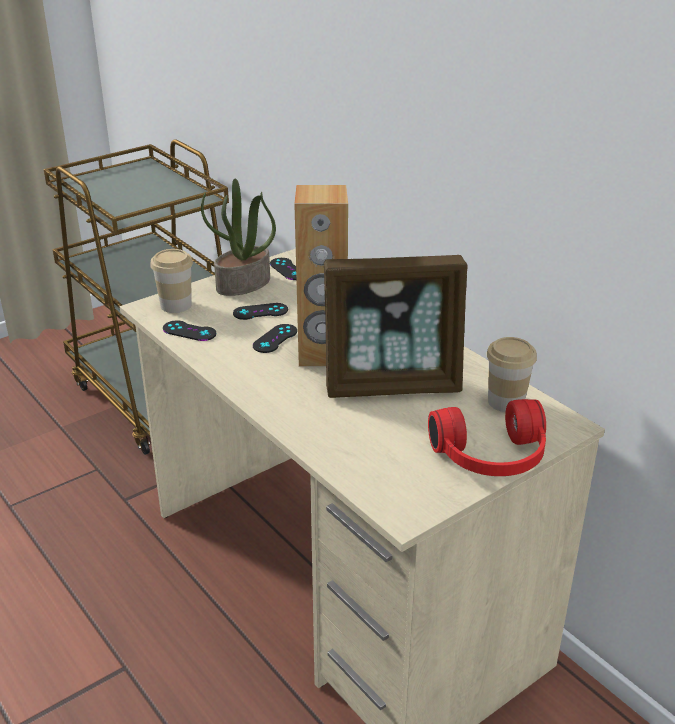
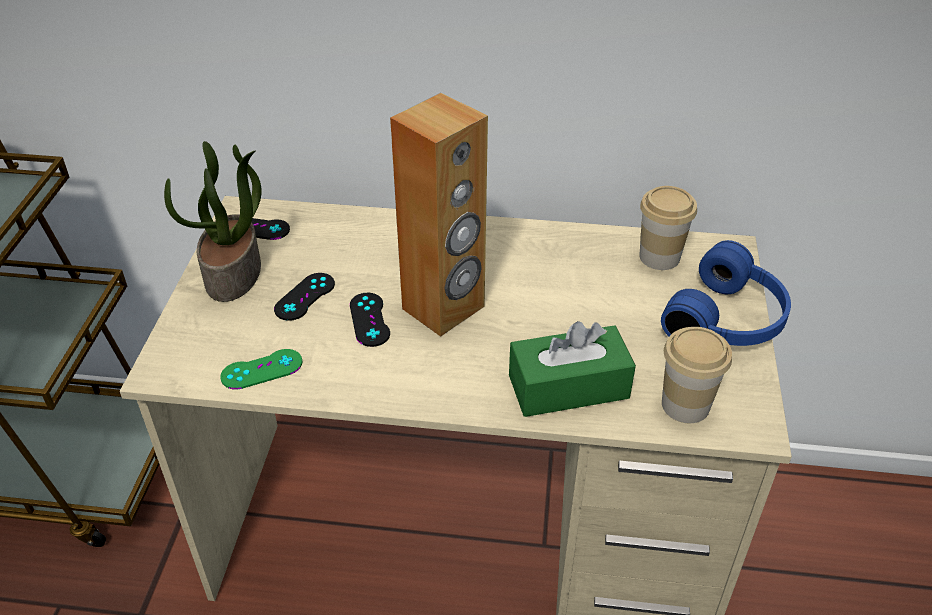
camera: 45 degrees left, 10 degrees up
cup [150,249,193,313] -> cup moved to [662,327,732,423]
black game controller [163,320,216,341] -> green game controller [220,349,302,390]
picture frame [324,255,468,398] -> none
red headphones [428,399,546,476] -> blue headphones [661,240,791,346]
none -> green tissue box [509,321,636,417]

